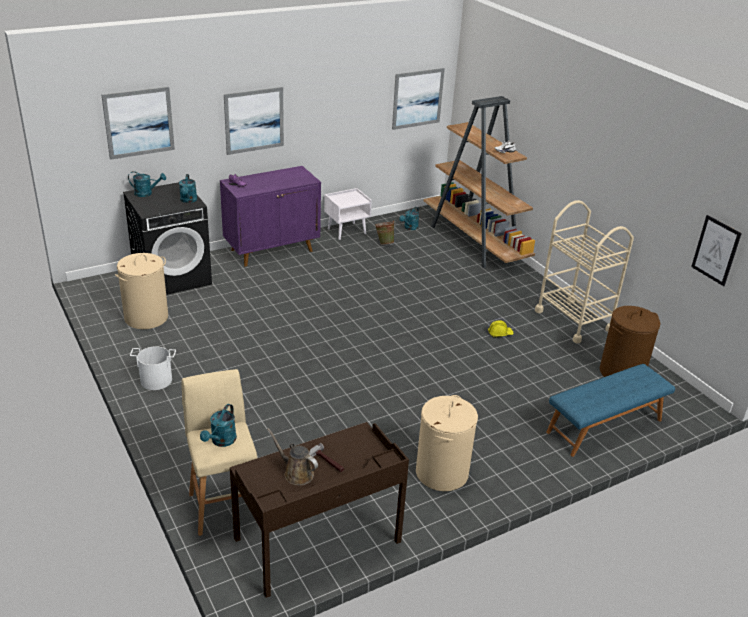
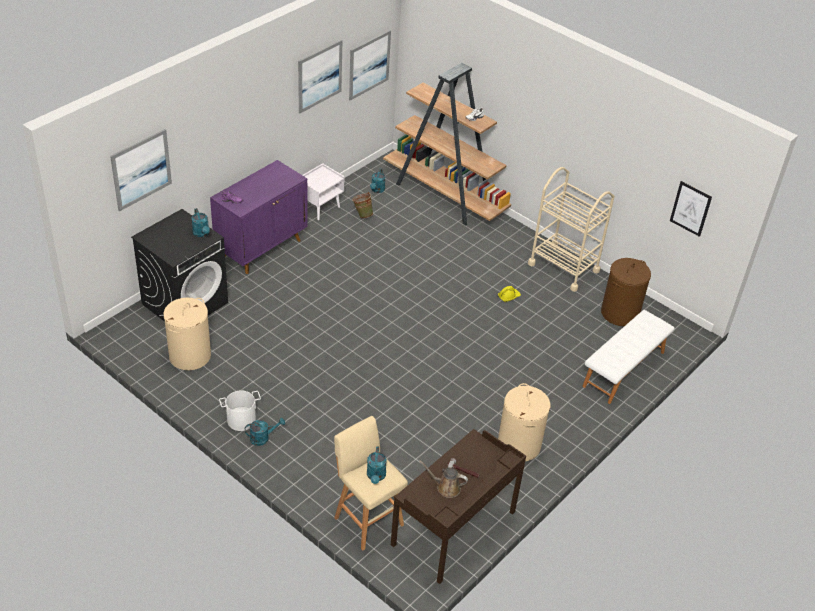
camera: 20 degrees left, 10 degrees up
turquoise watering can [128,171,166,197] -> turquoise watering can moved to [245,418,285,446]
picture [224,87,284,155] -> picture moved to [298,40,343,113]
blue bench [546,364,675,457] -> white bench [582,310,675,404]

